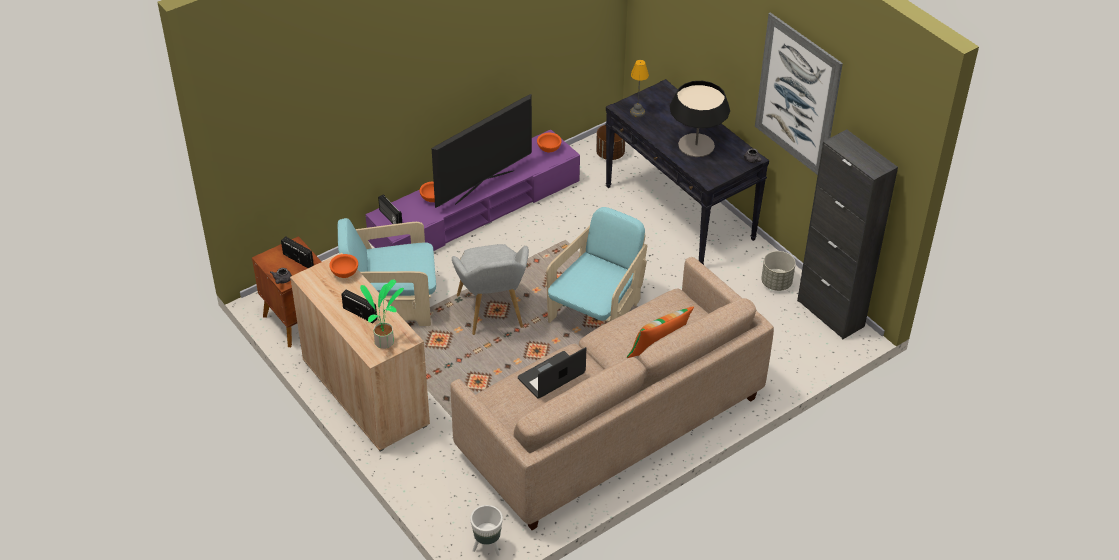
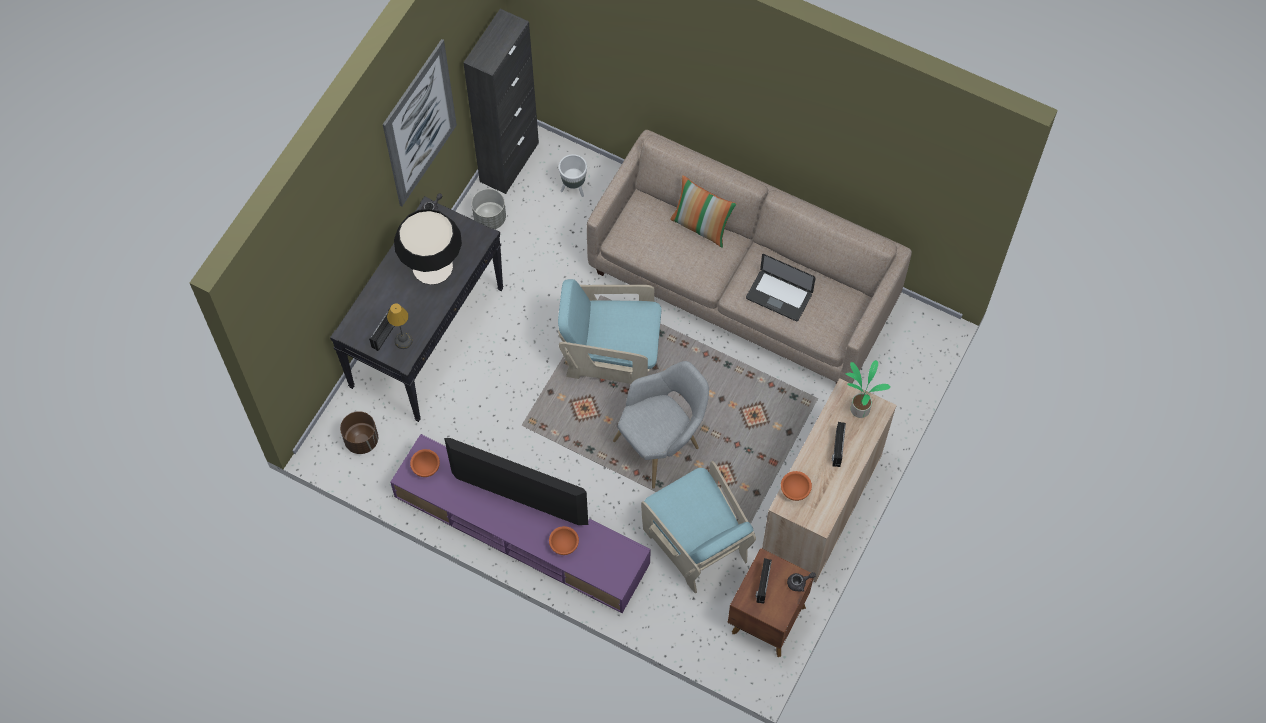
camera: 115 degrees left, 20 degrees up
radio [378,194,402,224] -> radio moved to [369,309,394,351]
white planter [470,505,503,556] -> white planter moved to [559,154,587,197]

